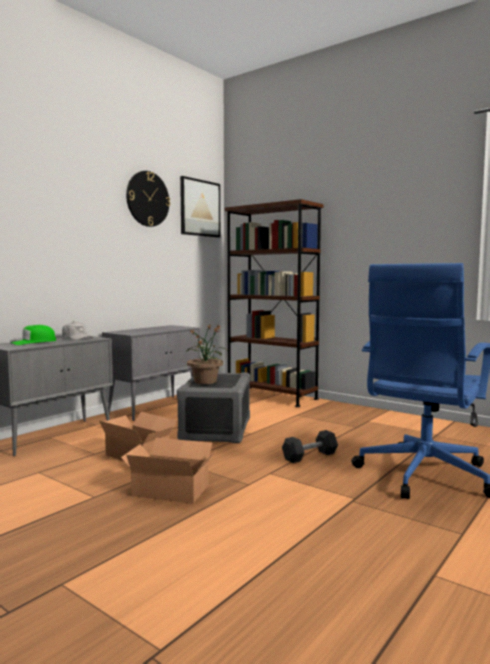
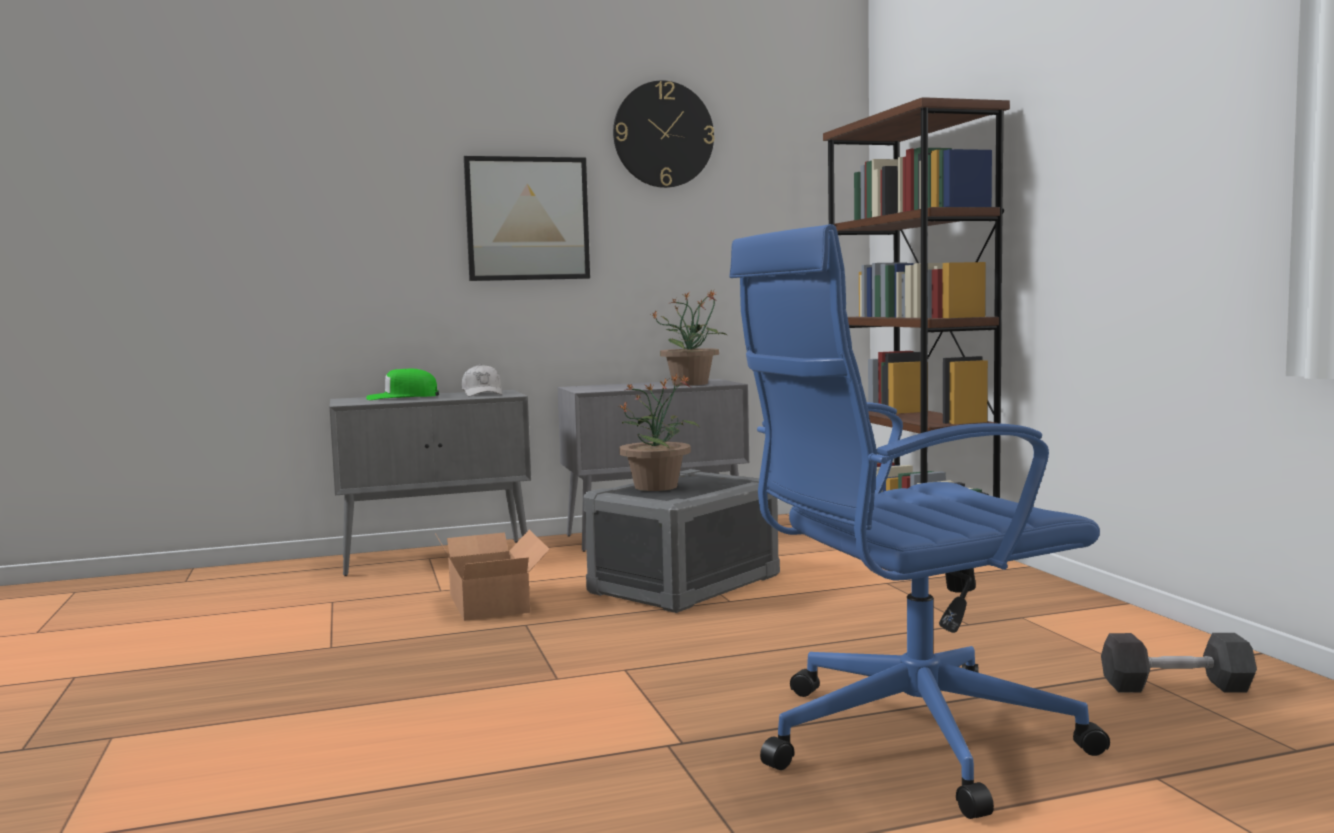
camera: 35 degrees right, 0 degrees up
cardboard box [121,438,215,504] -> none
picture [180,176,220,238] -> picture moved to [464,156,590,281]
grey dumbbell [282,430,338,463] -> grey dumbbell moved to [1101,633,1257,692]
none -> potted plant [651,290,728,386]

